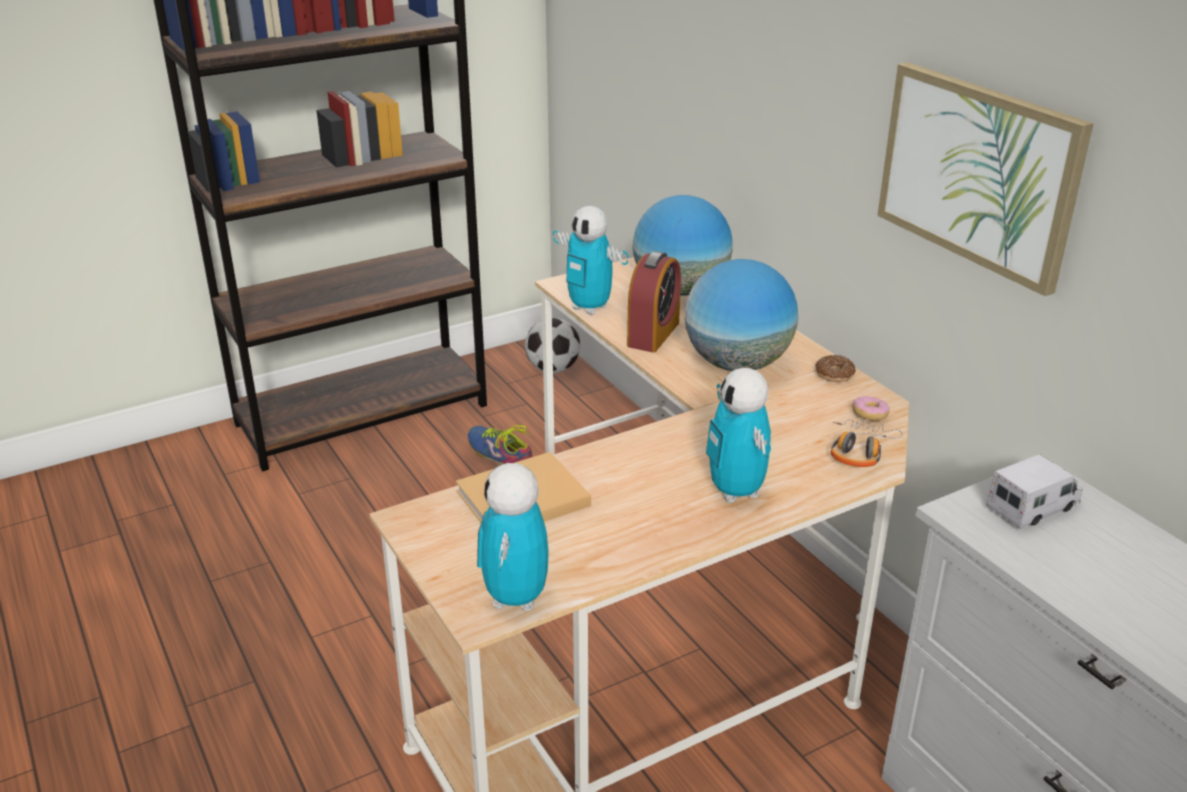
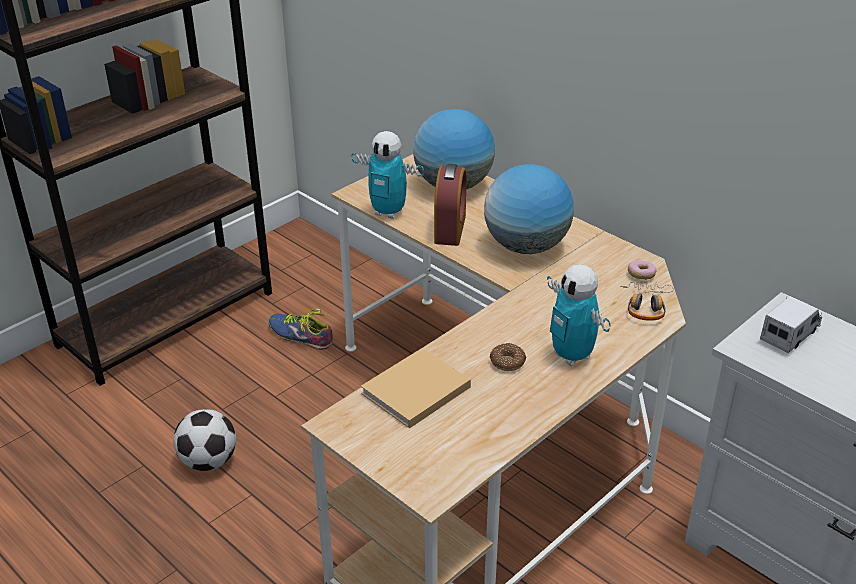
camera: 15 degrees left, 5 degrees up
toy robot [477,463,549,611] -> none
football [525,318,580,373] -> football moved to [173,409,236,471]
donut [815,355,856,382] -> donut moved to [490,343,526,371]
picture [877,62,1094,296] -> none

